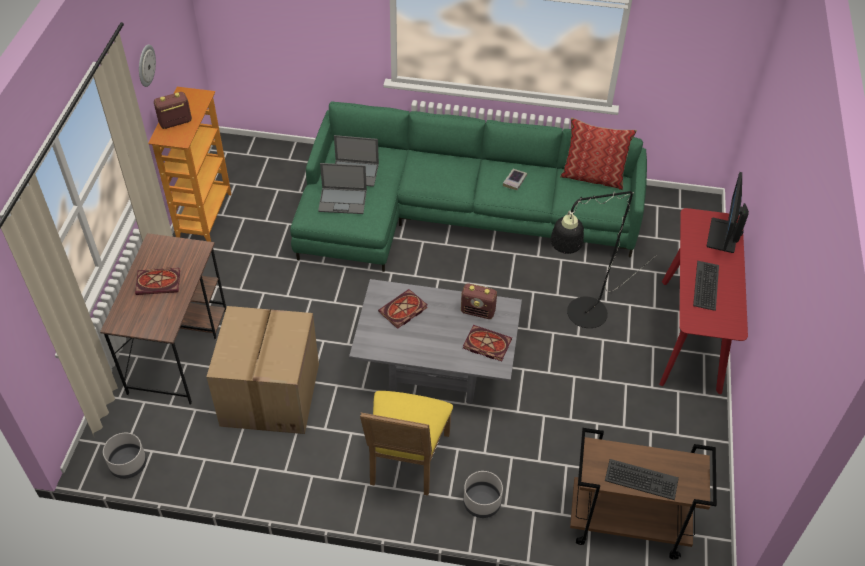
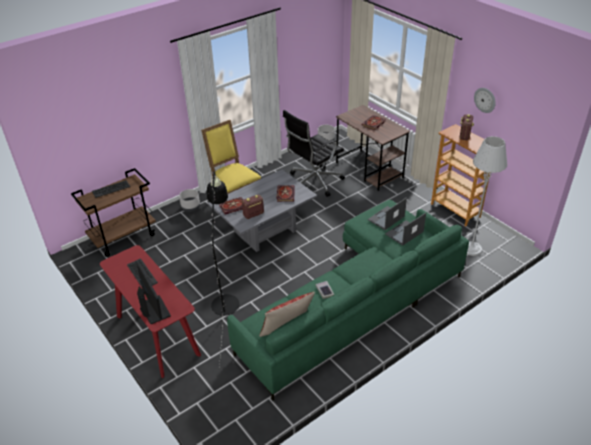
camera: 135 degrees right, 10 degrees down
cardboard box [207,306,319,434] -> black office chair [283,110,345,197]
none -> grey floor lamp [467,136,507,256]

